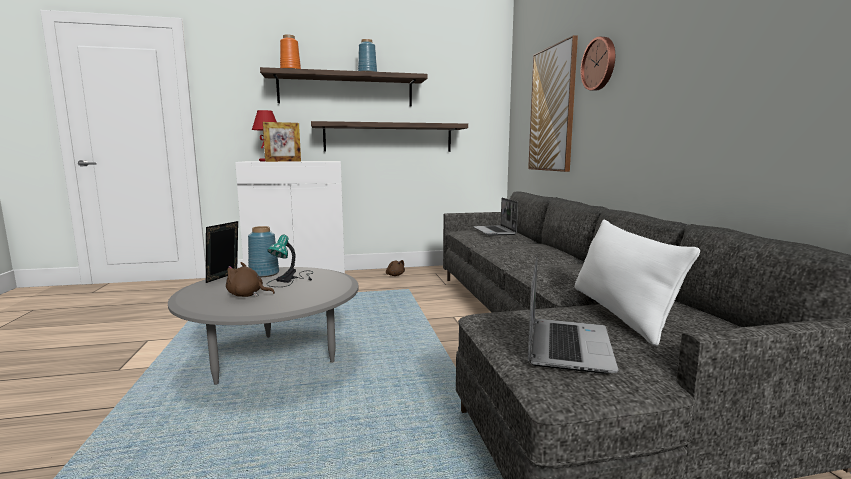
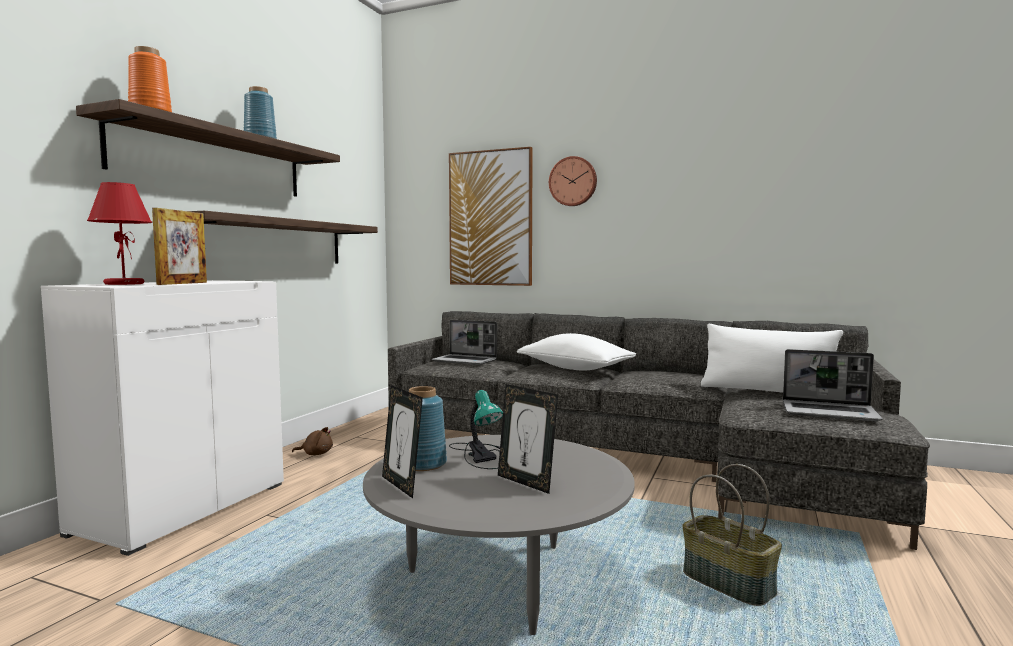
camera: 55 degrees left, 5 degrees down
brown plush toy [226,262,275,297] -> picture frame [498,384,558,494]
laptop [528,257,619,374] -> laptop turned 150 degrees clockwise [783,349,883,421]
none -> white pillow [517,333,636,371]
none -> basket [682,464,782,606]

